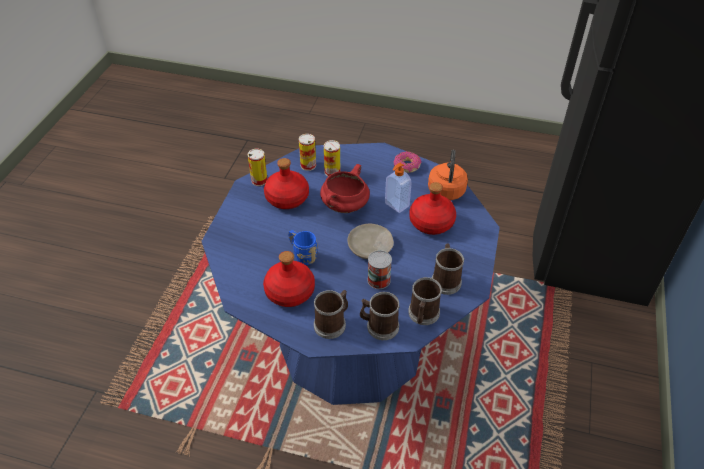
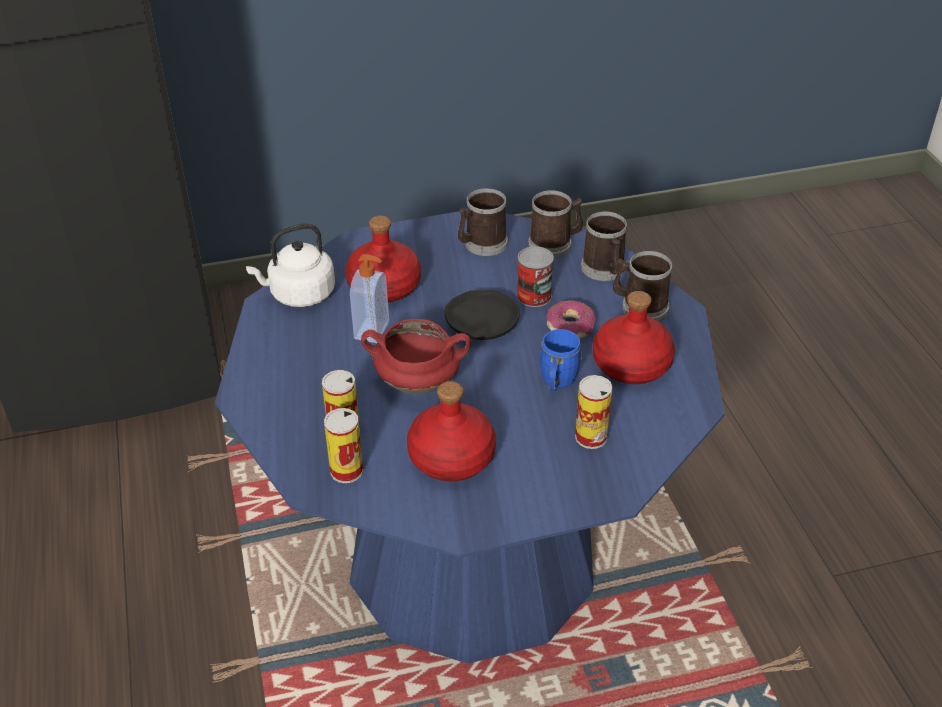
camera: 120 degrees left, 5 degrees down
can [248,149,267,186] -> can moved to [575,375,613,449]
beige plate [347,224,394,259] -> black plate [445,290,520,340]
donut [394,151,422,173] -> donut moved to [546,300,596,339]
orange kettle [428,150,468,200] -> white kettle [246,223,335,307]

